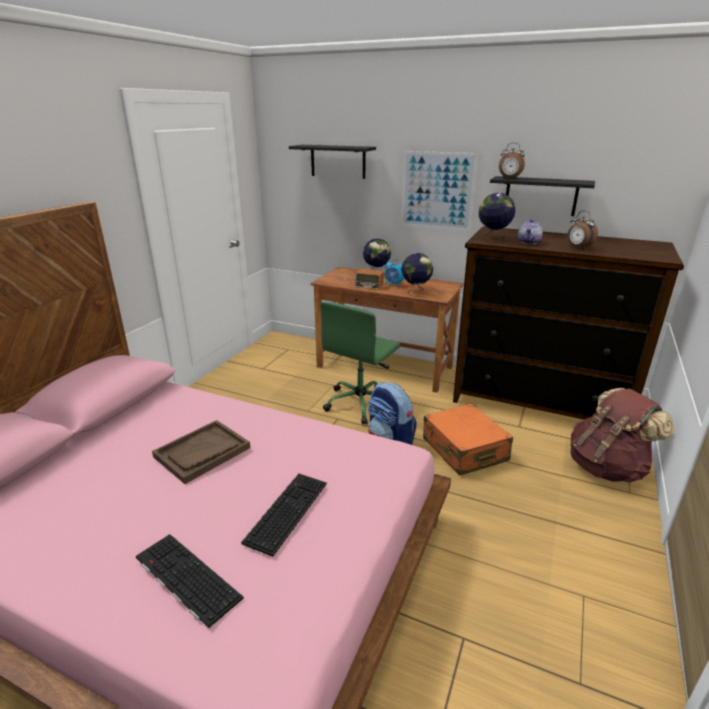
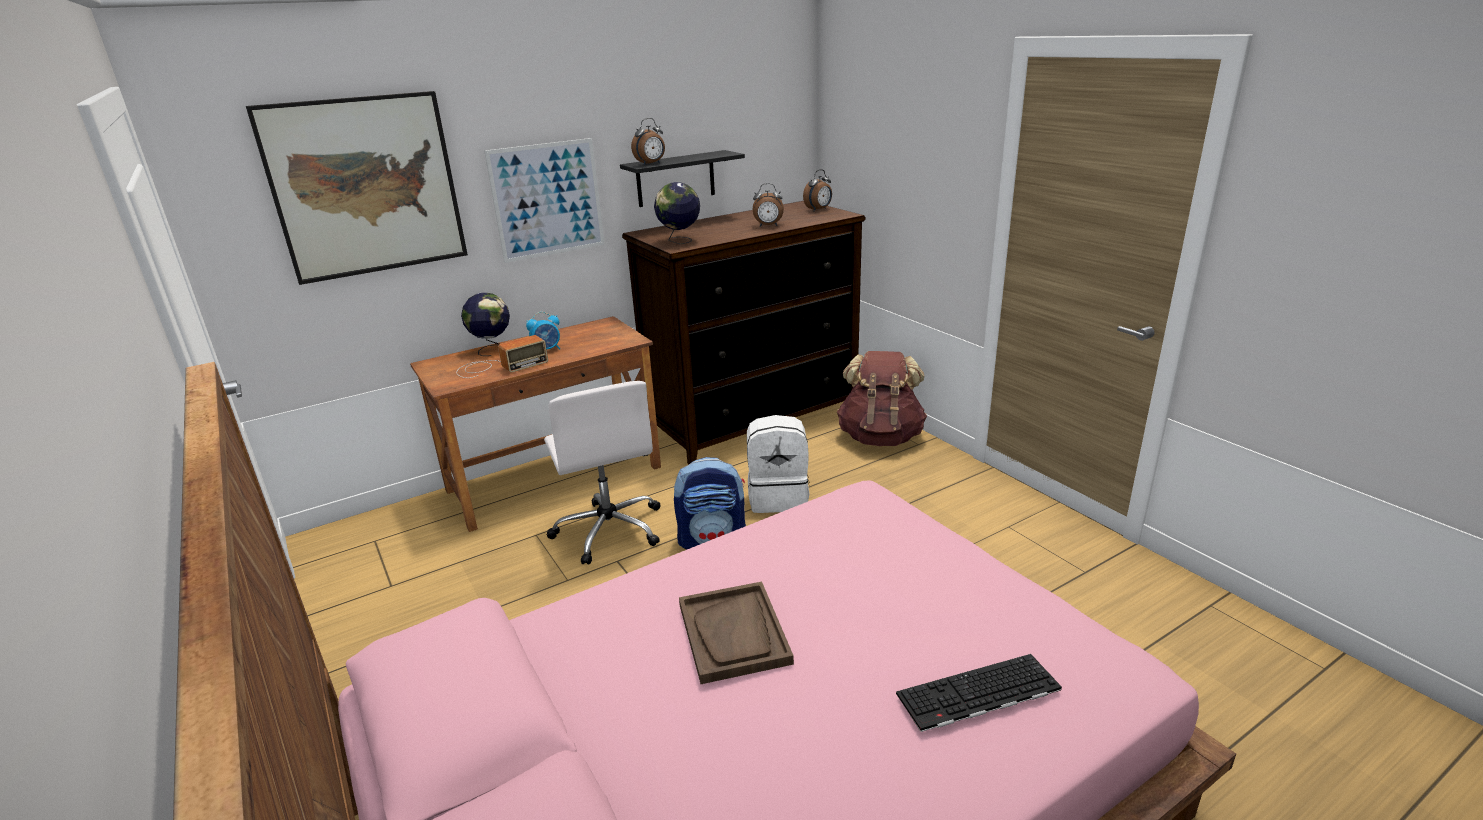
camera: 55 degrees left, 0 degrees up
keyboard [241,474,327,557] -> none
black shelf [289,145,376,179] -> picture [246,91,468,285]
green office chair [320,302,400,425] -> white office chair [544,381,660,564]
globe [401,253,433,297] -> none
orange suitcase [423,404,513,476] -> white backpack [747,415,810,513]
teapot [518,219,543,244] -> none
none -> alarm clock [803,169,832,211]

